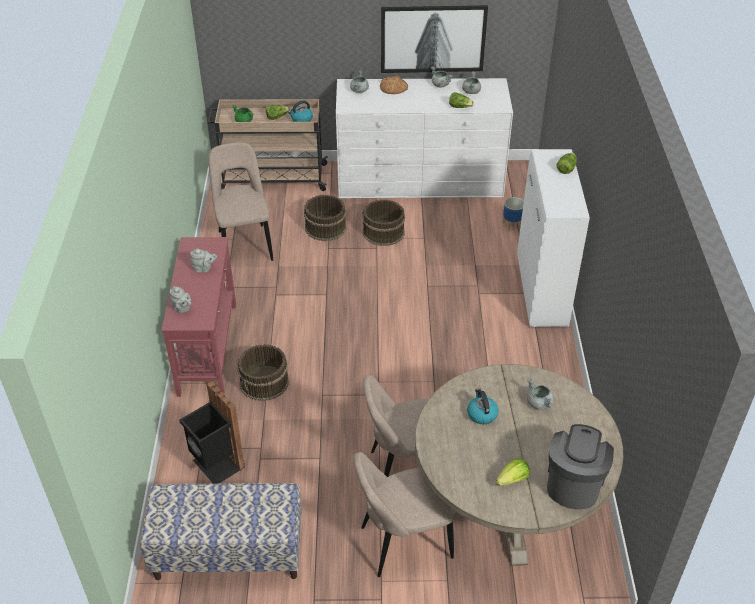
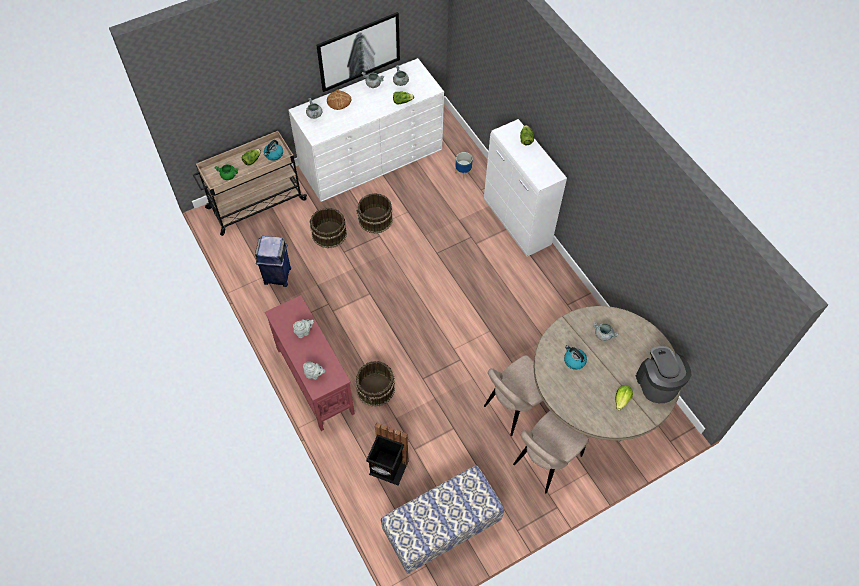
camera: 30 degrees left, 15 degrees up
beige chair [208,142,273,261] -> blue trash can [255,236,291,287]

